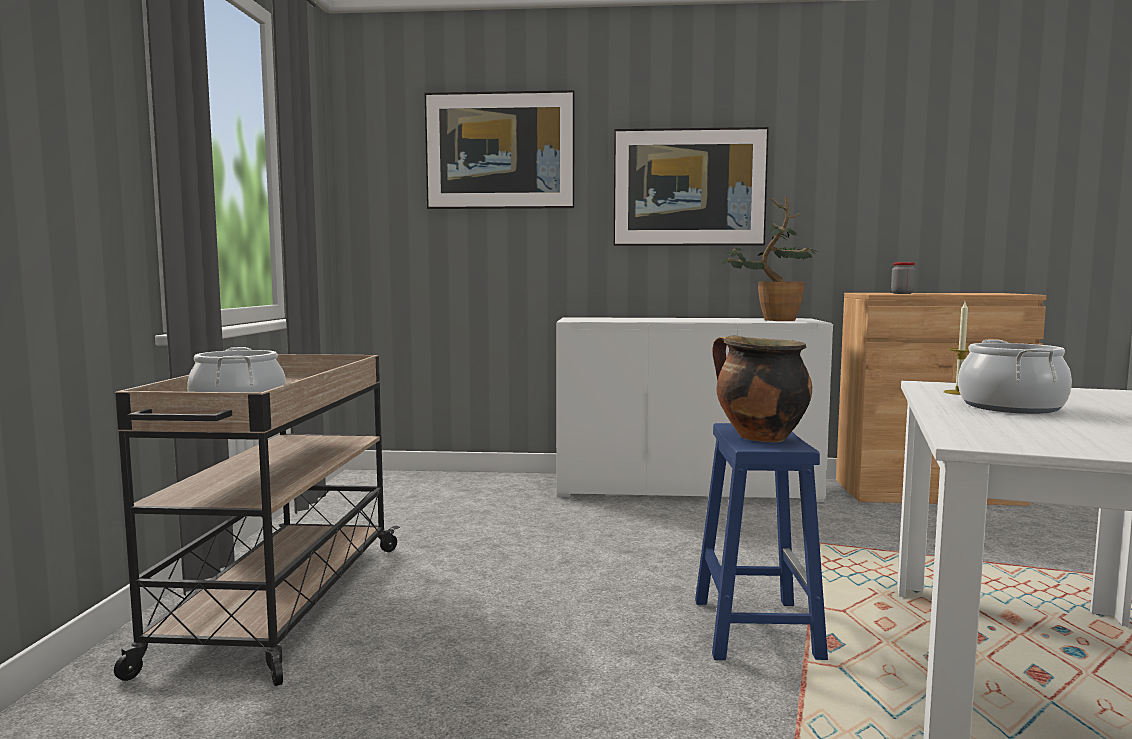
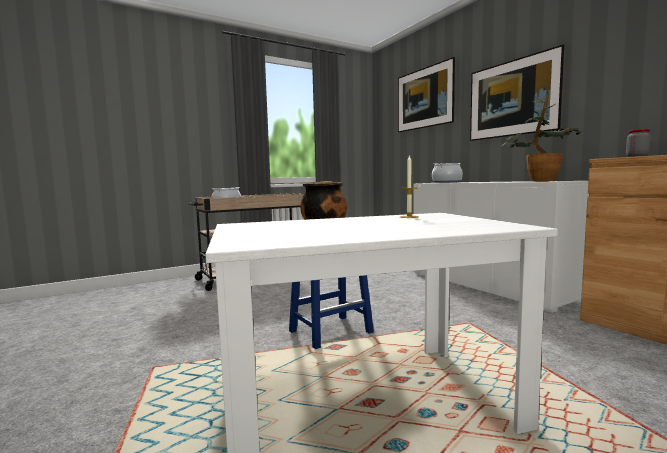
camera: 55 degrees right, 0 degrees up
cooking pot [958,340,1072,414] -> cooking pot moved to [432,163,463,183]

